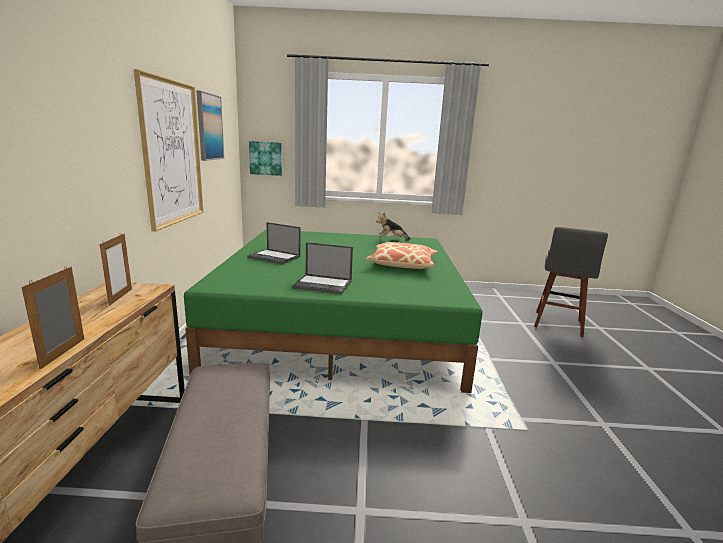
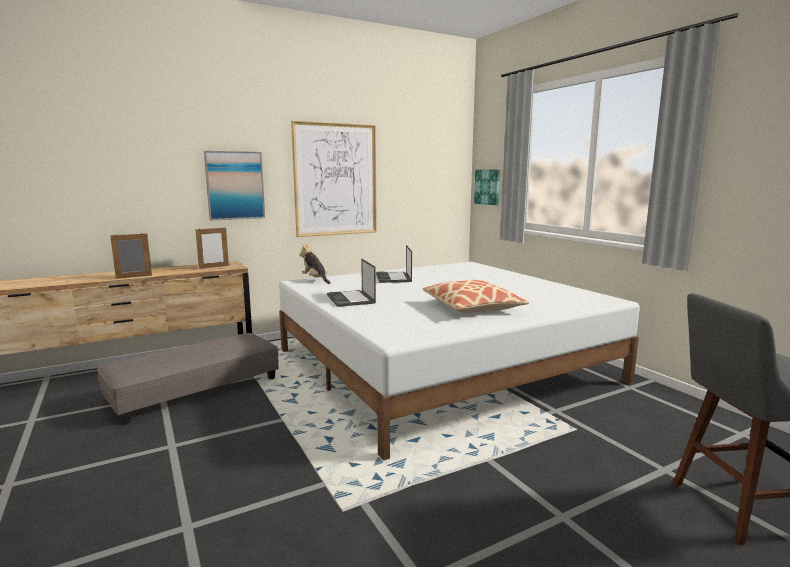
camera: 60 degrees right, 5 degrees down
green bed [184,229,483,393] -> white bed [279,262,640,461]
picture [196,90,224,161] -> picture moved to [204,151,265,220]
plush toy [376,212,411,240] -> plush toy moved to [299,244,331,284]

